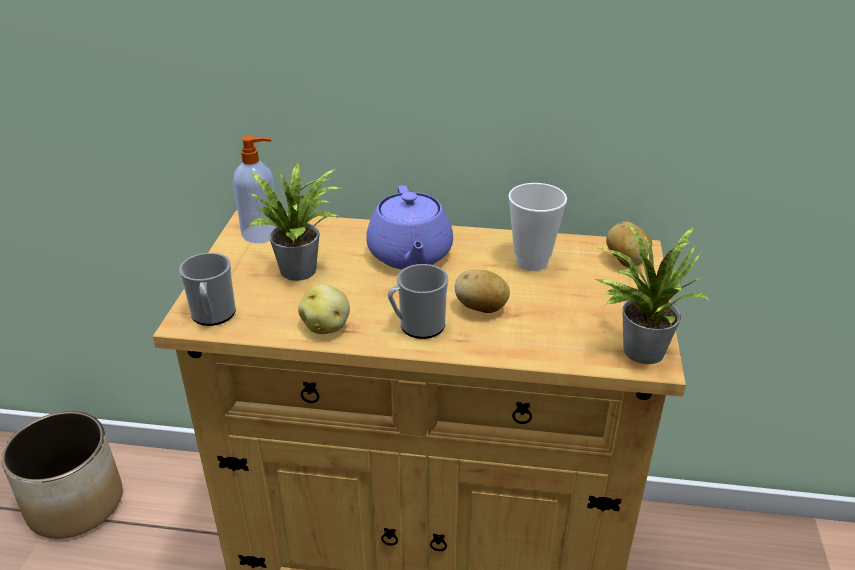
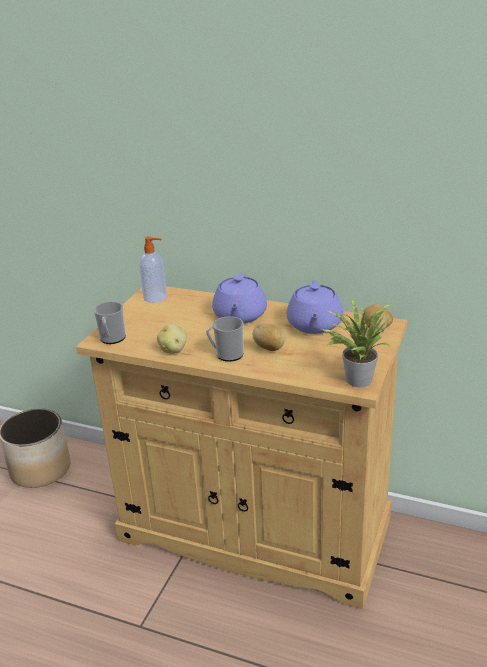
camera: 15 degrees right, 5 degrees down
potted plant [249,162,340,281] -> none
cup [508,183,567,271] -> purple teapot [287,281,343,334]

